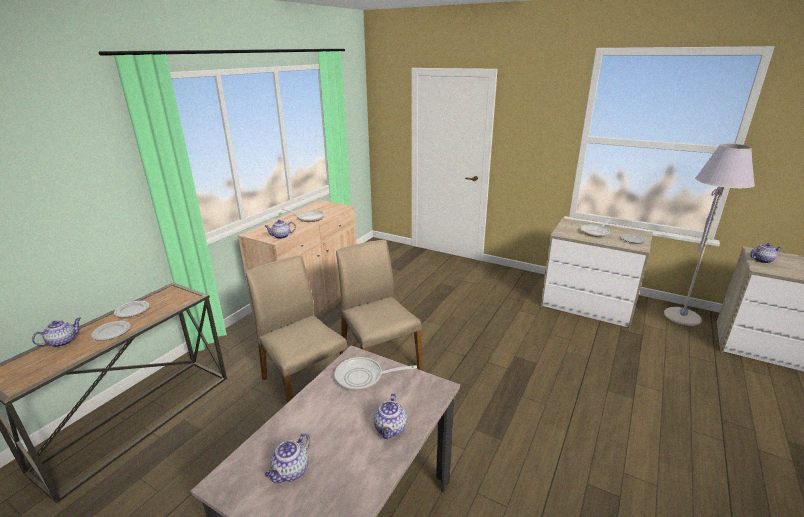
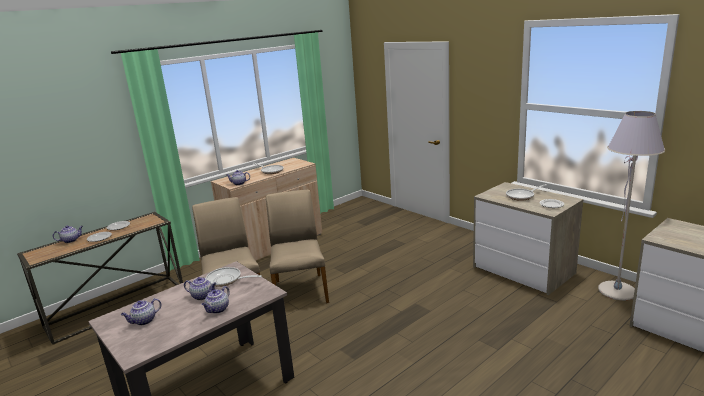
camera: 20 degrees right, 5 degrees down
teapot [750,243,782,263] -> teapot moved to [184,277,217,300]

